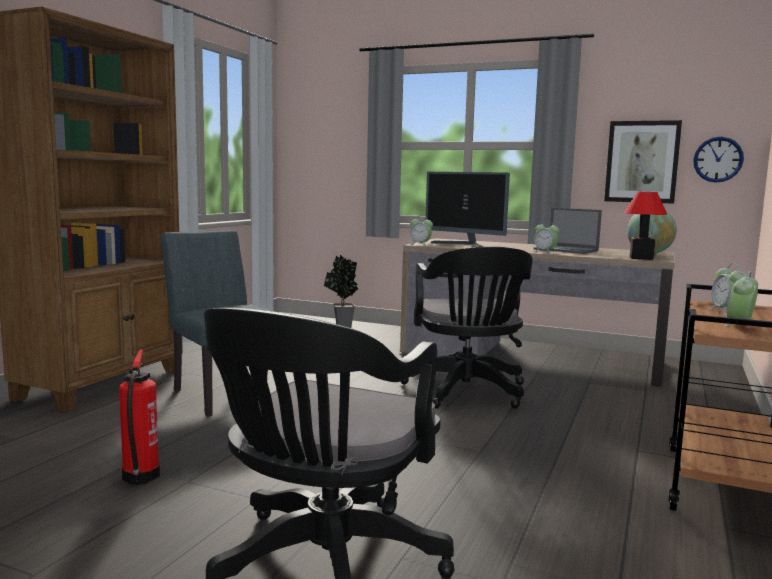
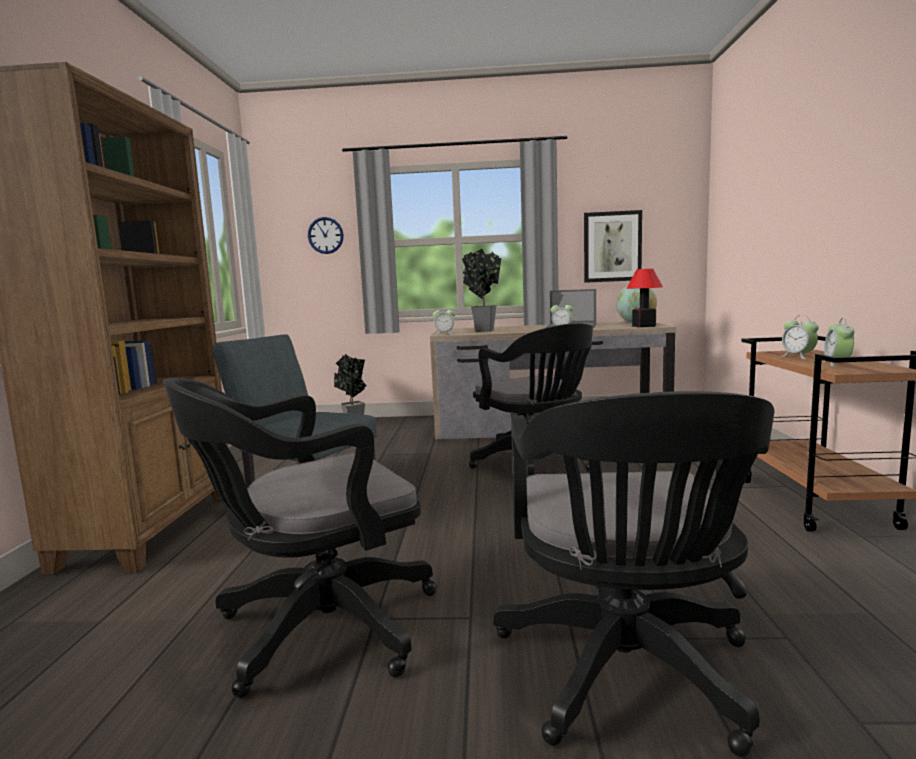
camera: 20 degrees left, 0 degrees up
fire extinguisher [119,349,160,485] -> black office chair [163,378,437,698]
monitor [425,172,510,247] -> potted plant [462,249,501,332]
wall clock [693,137,744,183] -> wall clock moved to [308,217,344,254]

